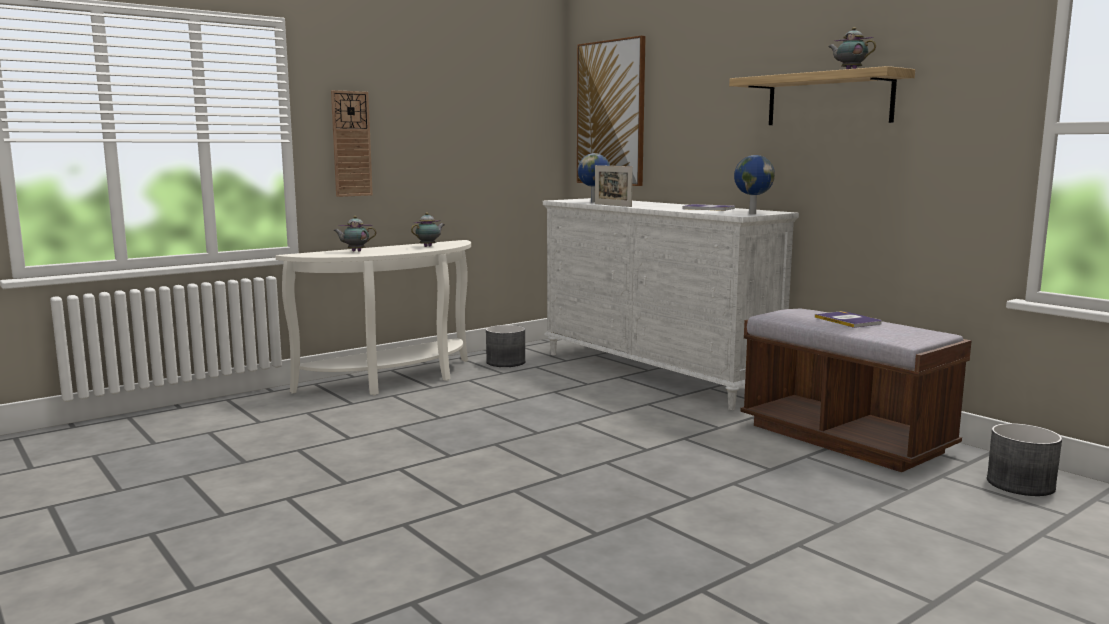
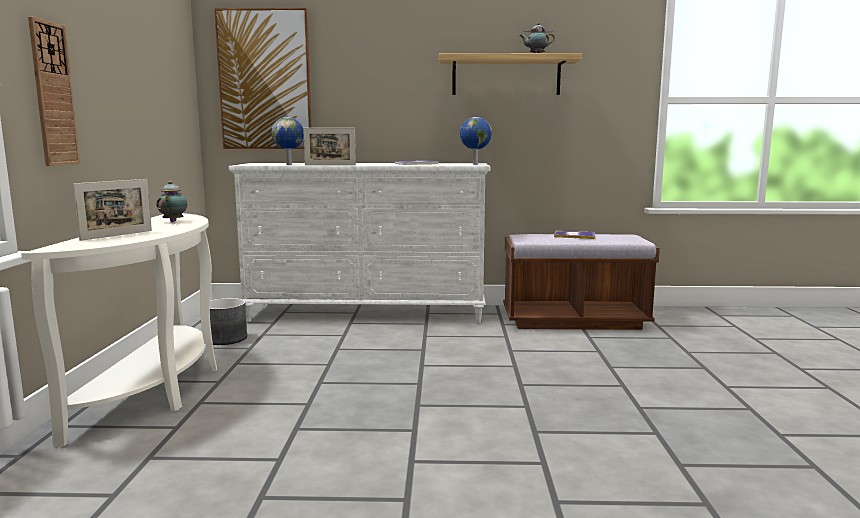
camera: 50 degrees left, 0 degrees up
teapot [333,216,377,252] -> picture frame [73,179,152,241]
grey planter [987,423,1062,496] -> none

